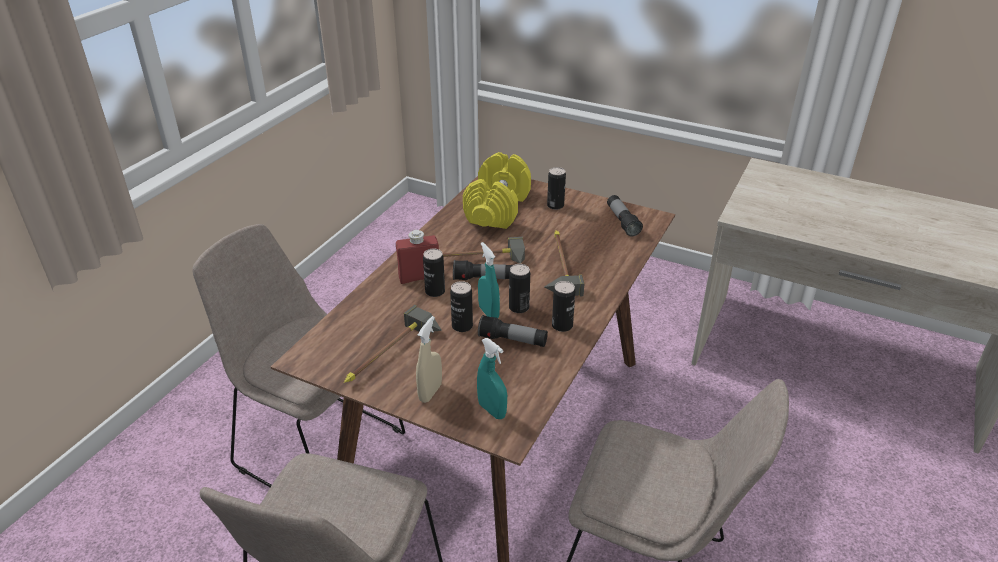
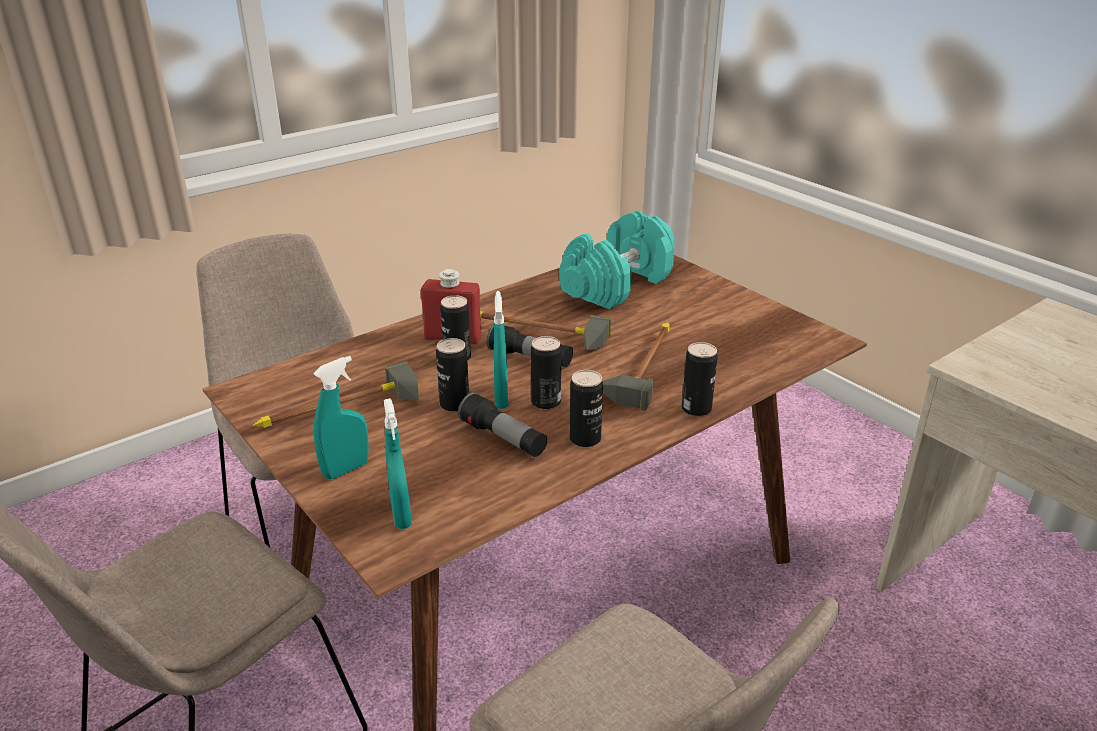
camera: 25 degrees right, 5 degrees down
beige spray bottle [416,316,442,403] -> turquoise spray bottle [313,356,369,479]
yellow dumbbell [463,152,531,229] -> turquoise dumbbell [559,210,675,309]
can [547,167,566,210] -> can moved to [682,342,718,416]
flashlight [607,195,643,236] -> none

